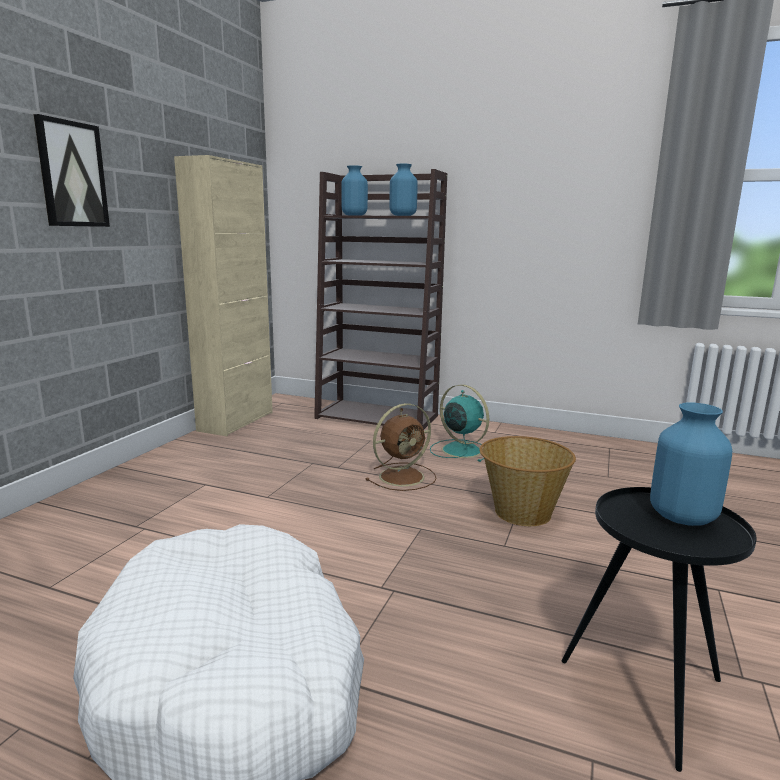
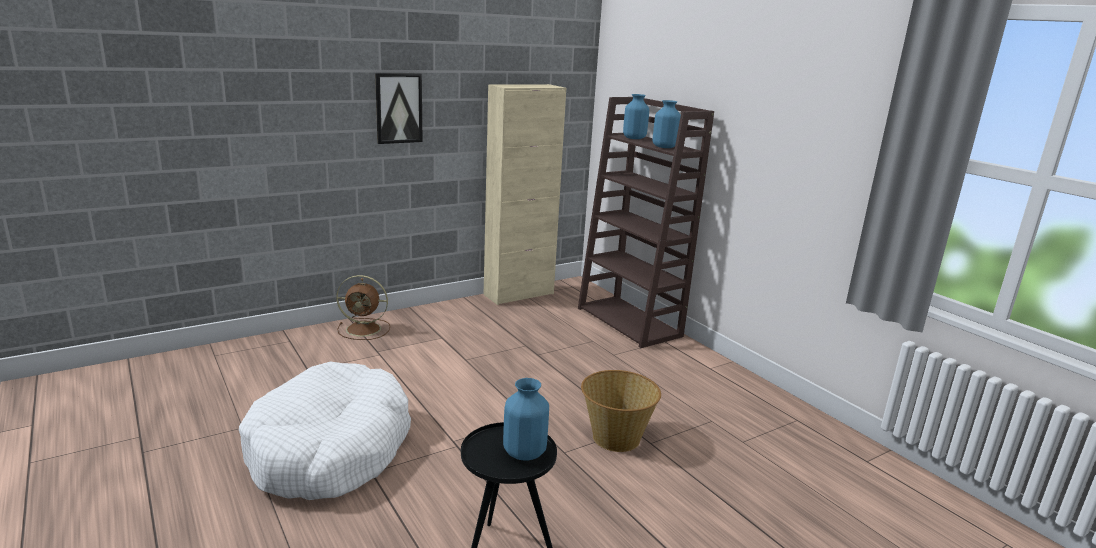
camera: 35 degrees right, 5 degrees up
brown fan [365,403,437,491] -> brown fan moved to [336,275,390,340]
turquoise fan [430,384,489,462] -> none

